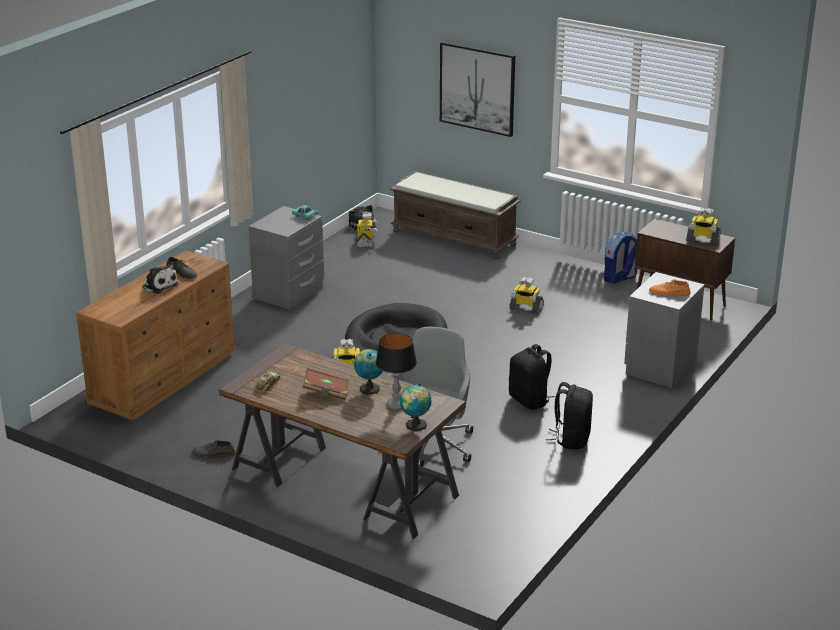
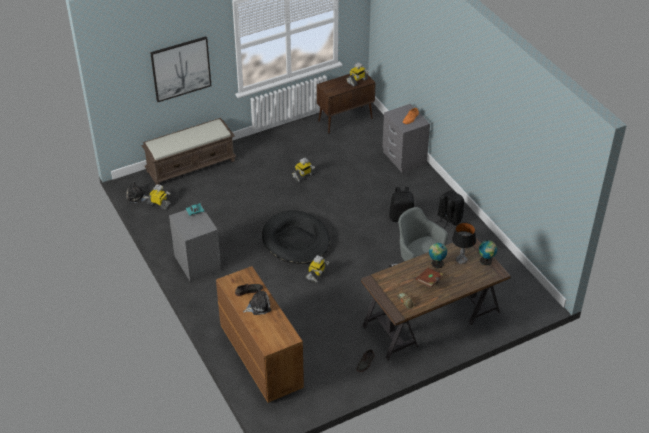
camera: 60 degrees left, 15 degrees up
backpack [604,232,637,284] -> none

